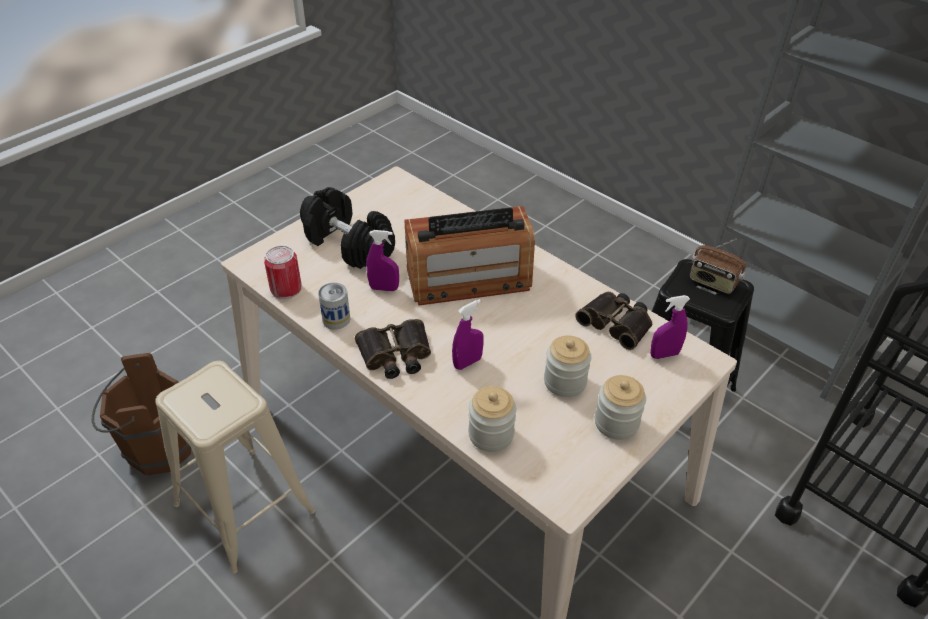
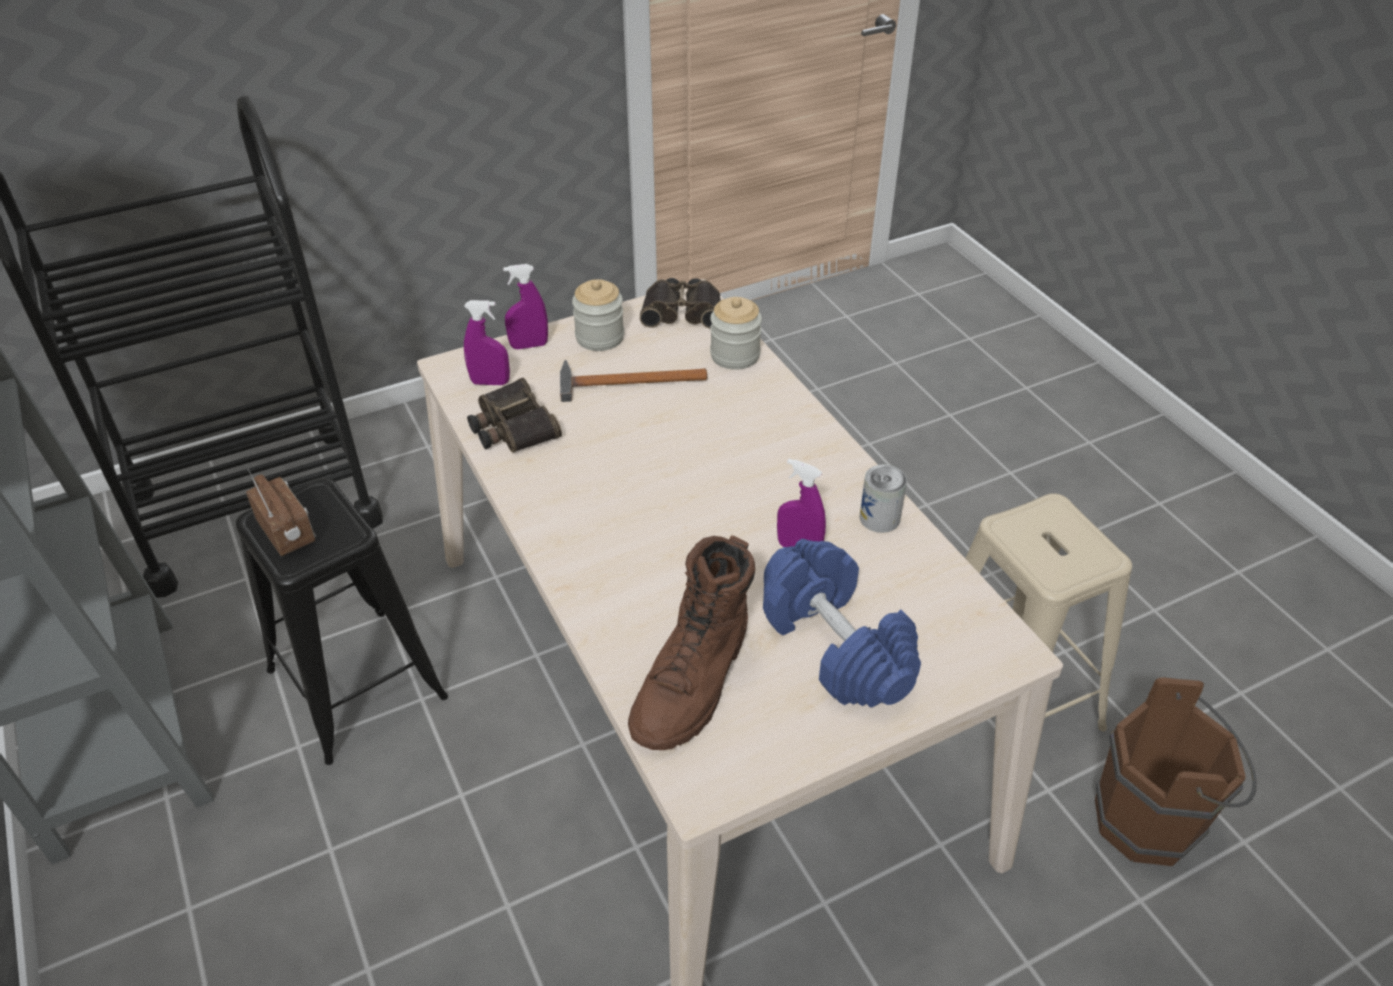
camera: 160 degrees left, 0 degrees up
can [264,246,302,299] -> none
black dumbbell [300,187,395,269] -> blue dumbbell [763,539,921,707]
binoculars [355,319,431,379] -> binoculars moved to [640,278,720,329]
radio [404,206,535,305] -> none
purple spray bottle [452,299,484,370] -> purple spray bottle moved to [503,264,548,349]
jar [544,335,591,397] -> hammer [560,360,707,402]
none -> brown boot [628,535,755,750]

